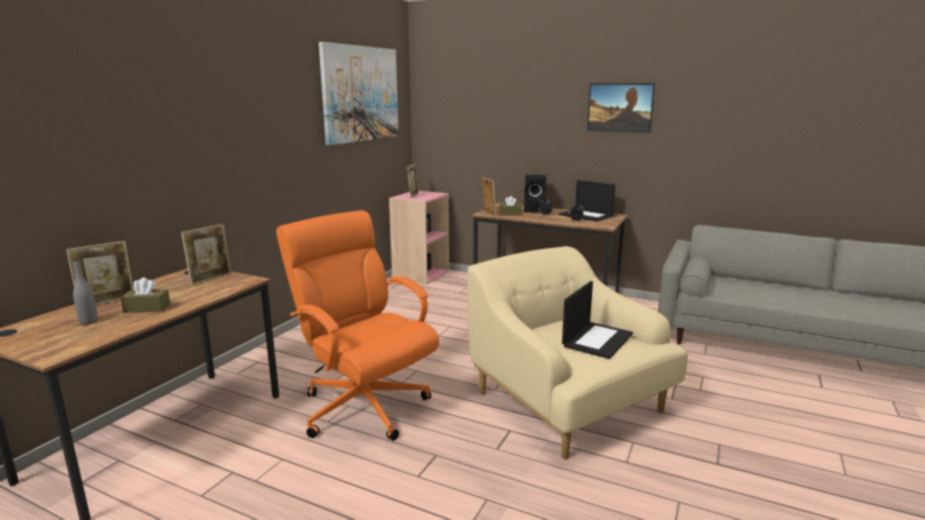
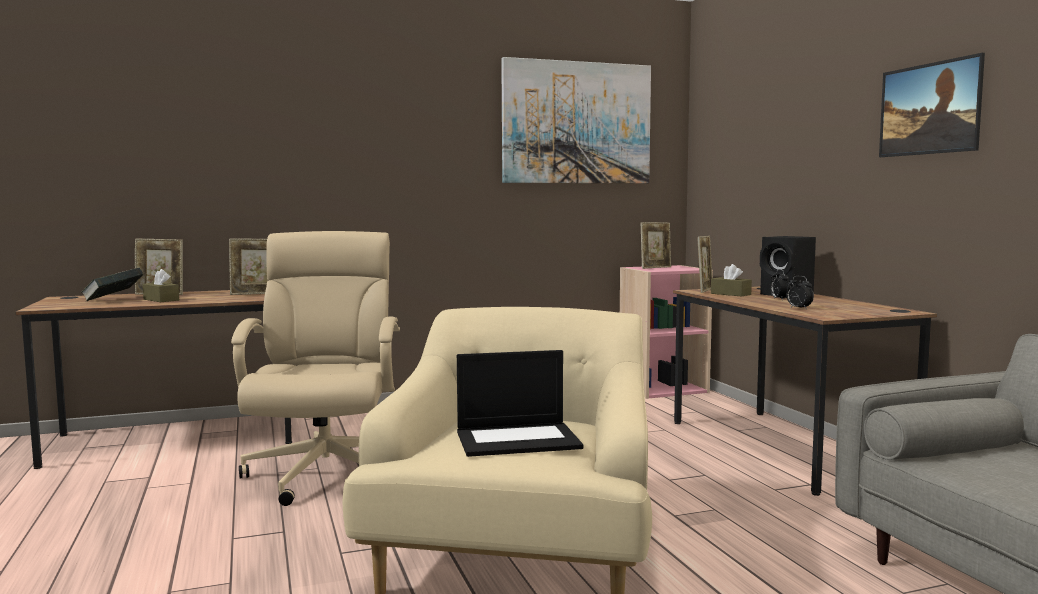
camera: 45 degrees right, 10 degrees down
grey bottle [73,259,98,325] -> book [81,268,143,301]
orange office chair [276,210,439,441] -> beige office chair [231,231,400,506]
laptop [559,180,616,222] -> none

